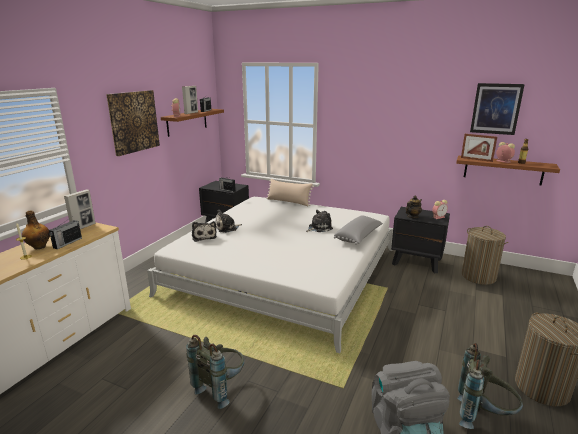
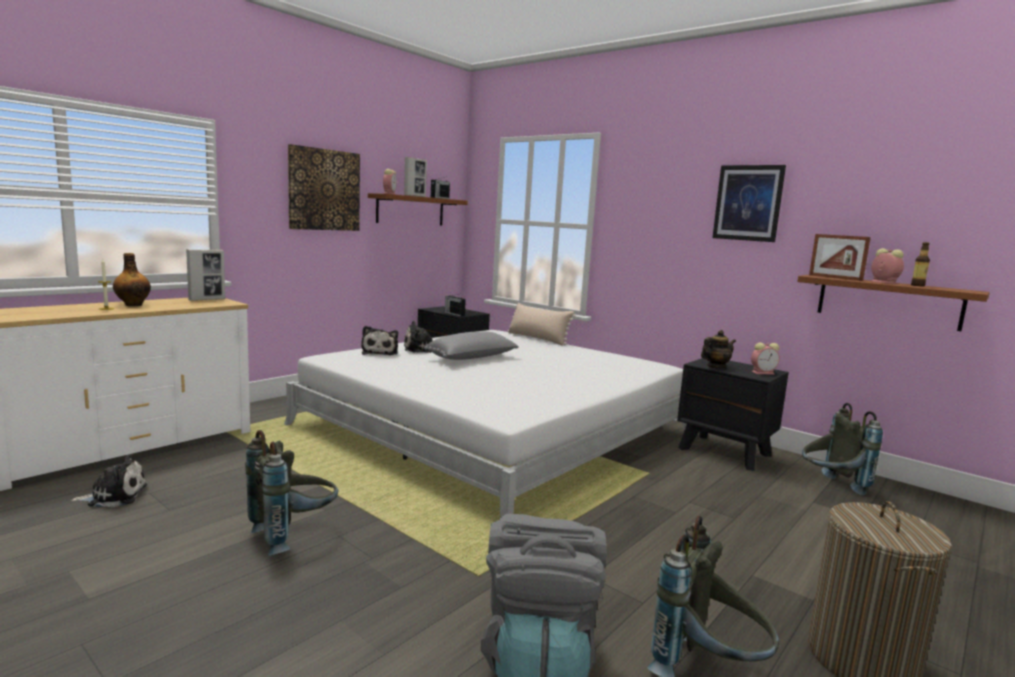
camera: 15 degrees right, 10 degrees down
radio [49,218,82,249] -> none
plush toy [306,210,333,232] -> plush toy moved to [70,455,147,507]
grey pillow [334,215,383,245] -> grey pillow moved to [424,331,519,360]
laundry basket [462,226,508,285] -> grey backpack [802,403,883,495]
picture [470,83,525,135] -> picture moved to [712,165,786,242]

